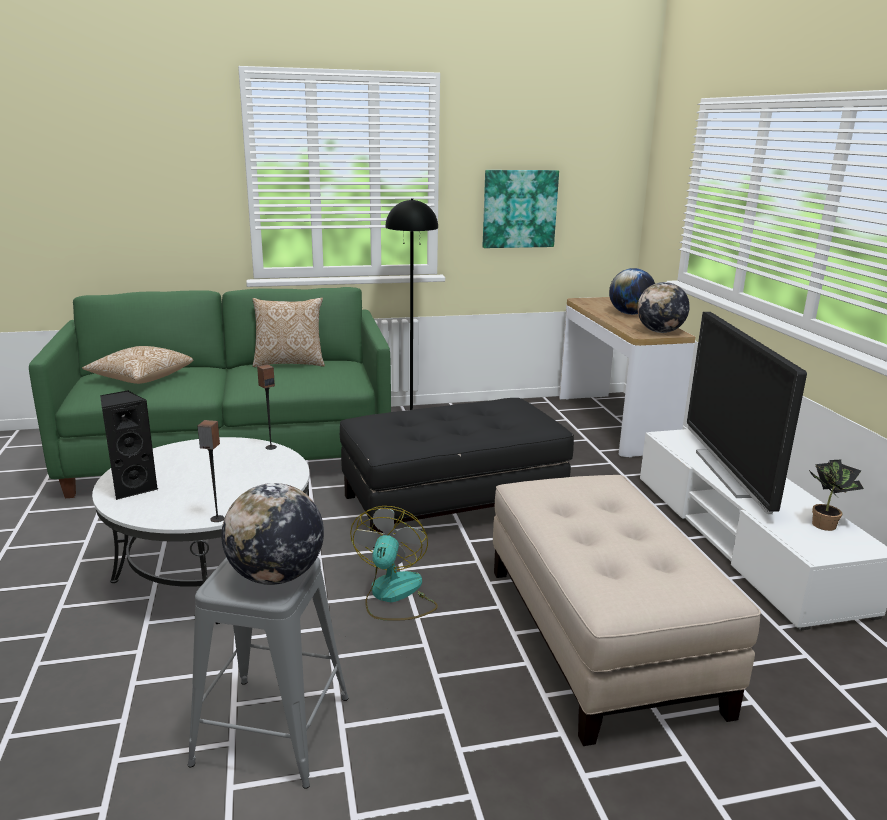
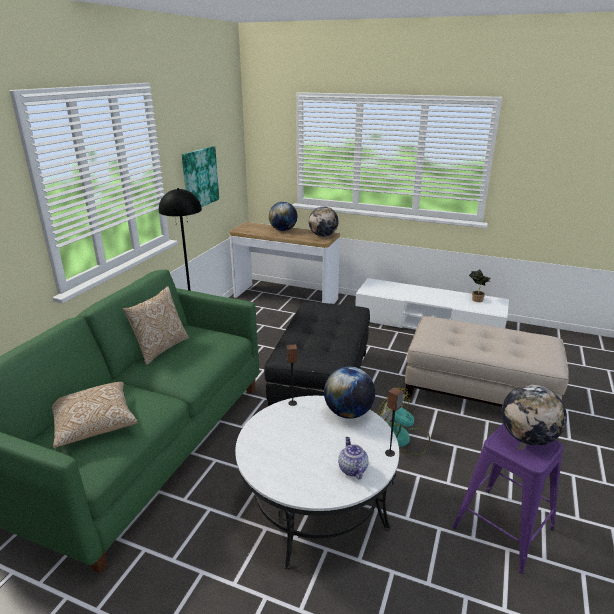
camera: 55 degrees left, 5 degrees up
black speaker [100,390,159,500] -> none
grey stool [188,557,348,789] -> purple stool [453,423,563,574]
television [687,312,807,514] -> none
none -> globe [324,366,375,419]
none -> teapot [338,437,369,479]

